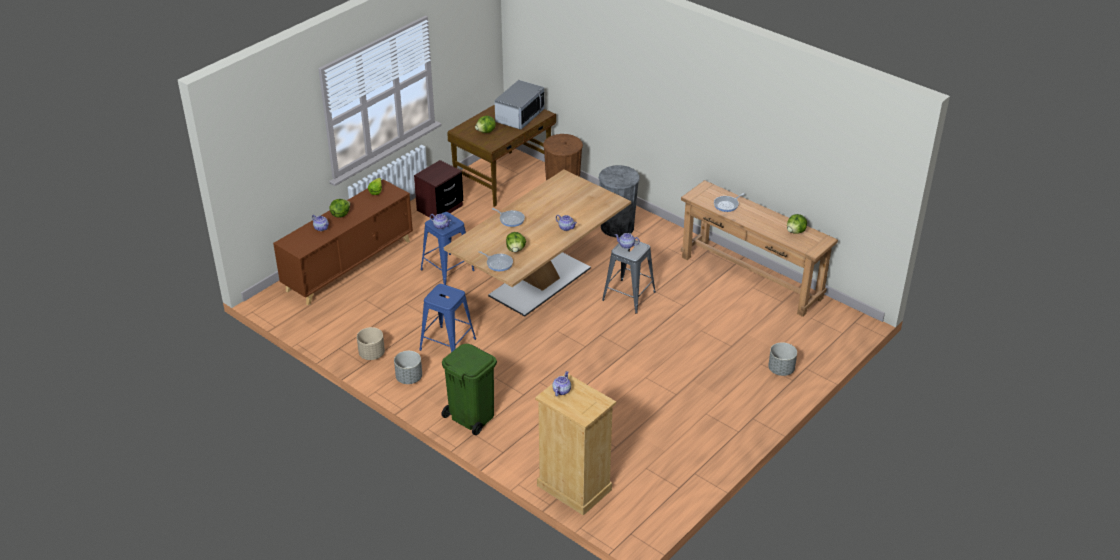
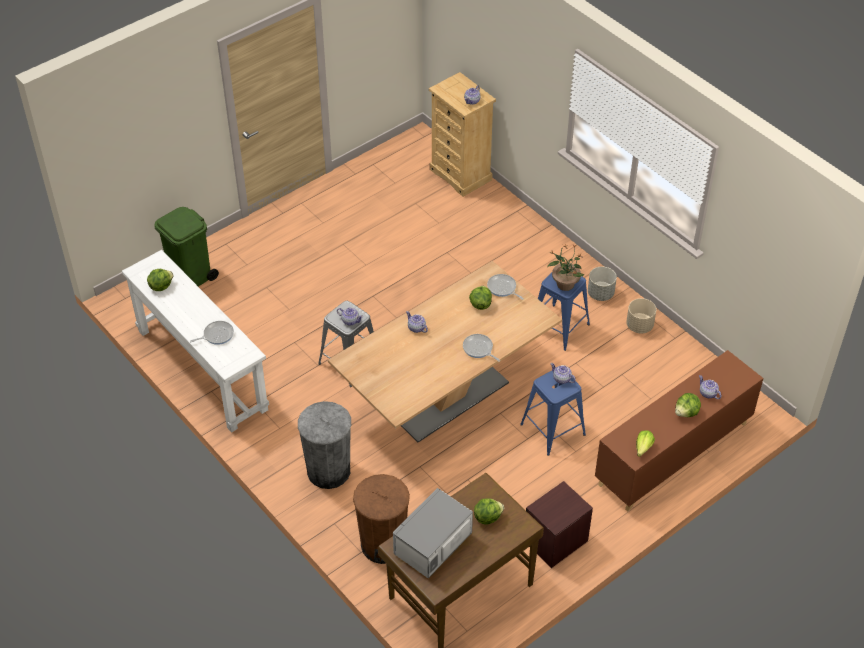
camera: 170 degrees left, 10 degrees up
green trash can [441,344,497,435] -> green trash can moved to [154,207,219,286]
brown console table [681,180,838,317] -> white console table [122,250,269,433]
grey planter [768,342,797,376] -> none
none -> potted plant [547,244,584,291]

